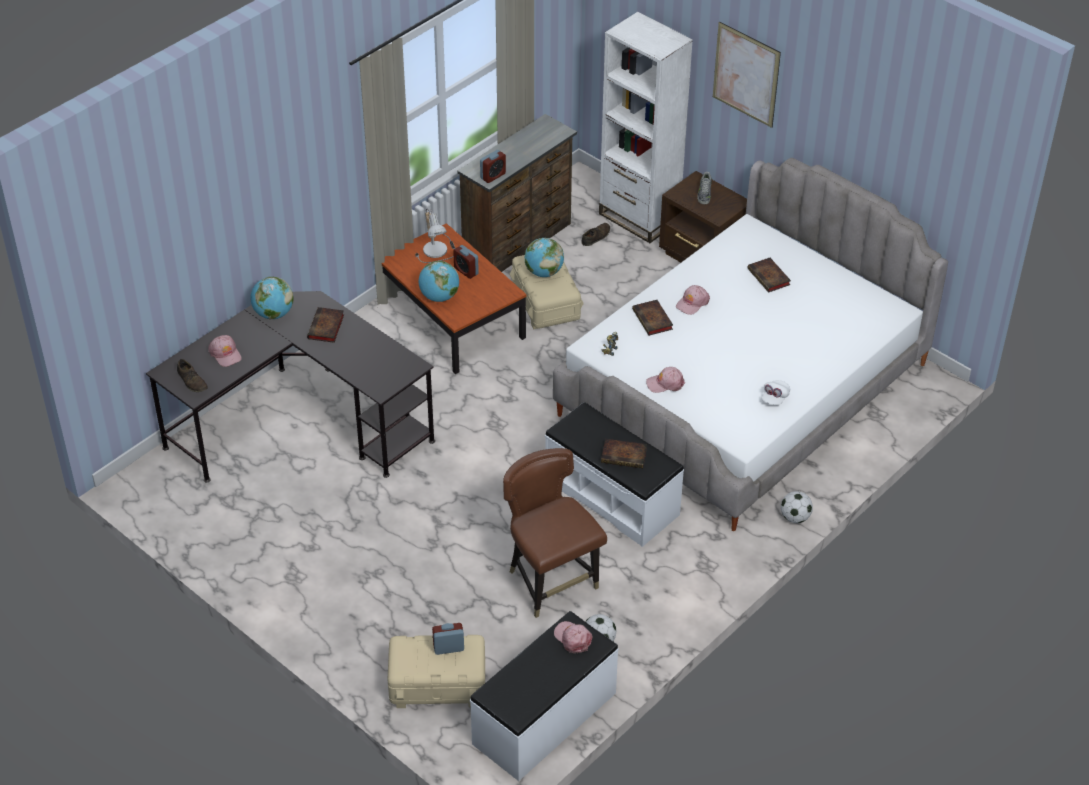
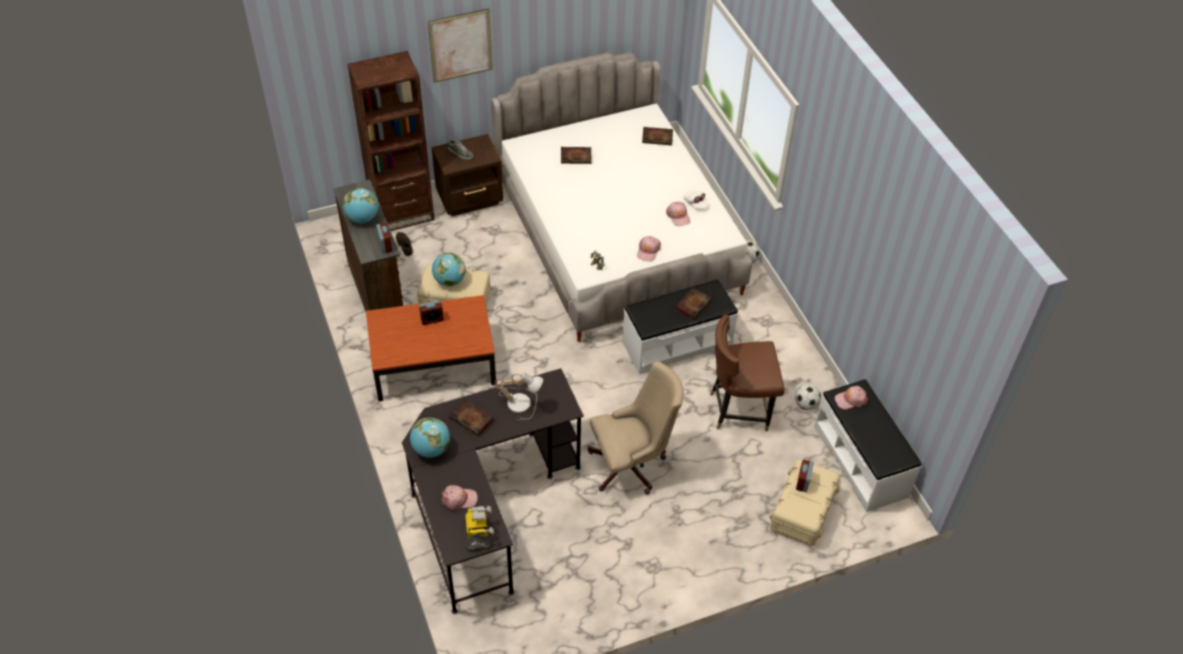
camera: 65 degrees left, 5 degrees up
brown shoe [177,359,208,392] -> toy robot [464,506,494,550]
table lamp [415,208,455,263] -> table lamp moved to [494,373,543,420]
globe [419,261,459,302] -> globe moved to [343,188,379,223]
white bookcase [599,12,693,243] -> brown bookcase [347,51,435,231]
book [632,300,673,336] -> book moved to [642,127,673,145]
pink cap [676,285,710,315] -> pink cap moved to [666,202,690,226]
none -> beige office chair [588,361,684,495]

